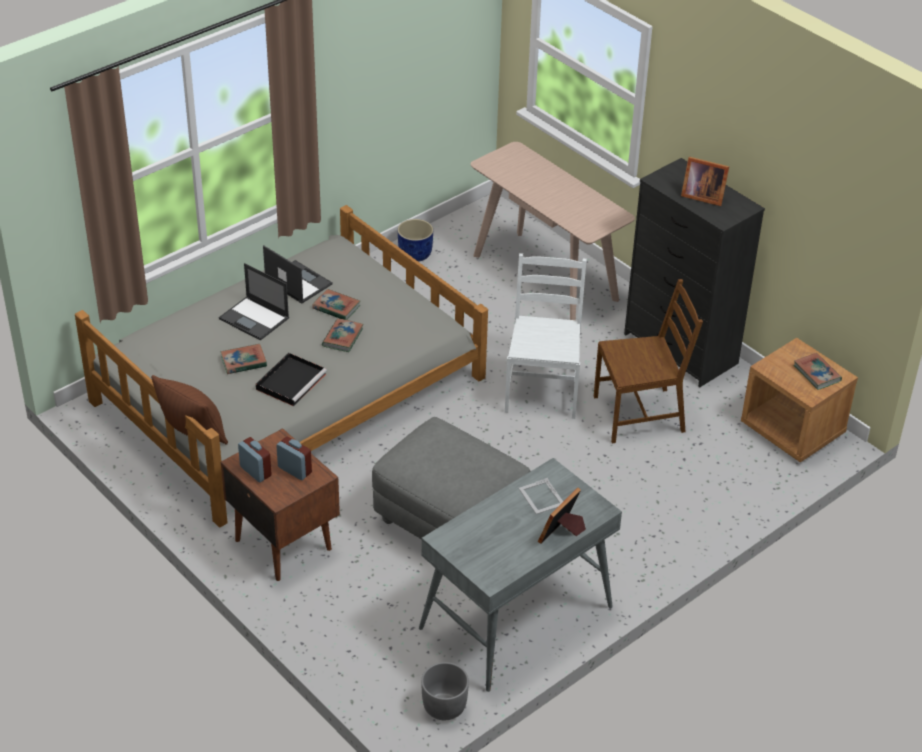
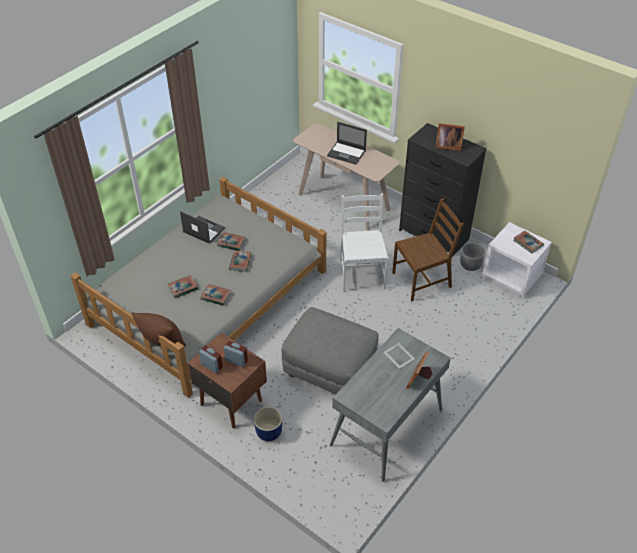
camera: 10 degrees left, 5 degrees up
laptop [219,263,289,341] -> laptop moved to [327,122,367,165]
black tray [256,353,327,406] -> book [200,284,231,306]
blue planter [398,219,433,262] -> blue planter moved to [254,407,282,441]
grey planter [421,662,469,720] -> grey planter moved to [460,243,485,271]
brown nightstand [741,338,858,463] -> white nightstand [482,222,552,297]

